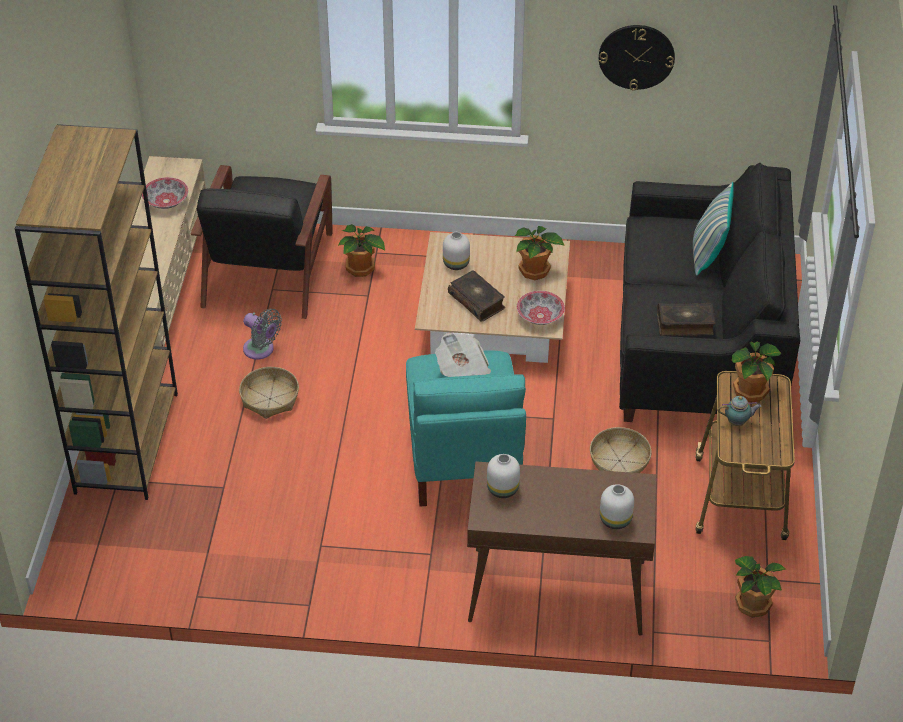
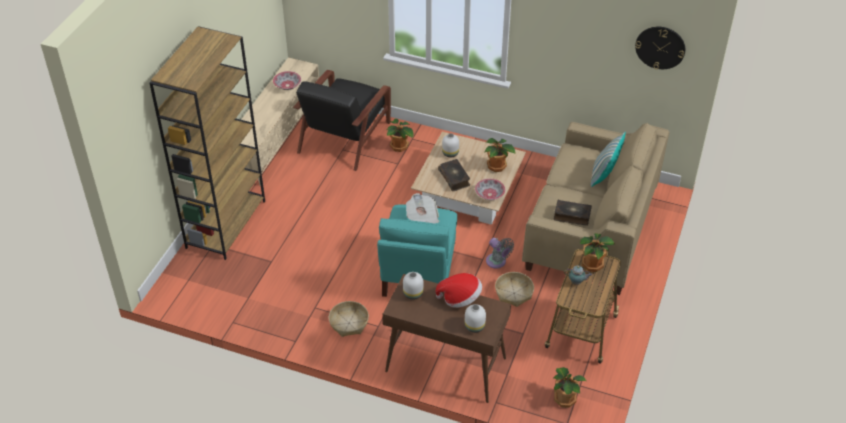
camera: 15 degrees right, 0 degrees up
basket [239,367,299,419] -> basket moved to [329,301,369,337]
grey fan [243,309,282,360] -> grey fan moved to [486,238,514,269]
wall clock [599,25,675,91] -> wall clock moved to [635,27,685,69]
black sofa [619,163,800,422] -> beige sofa [522,122,669,295]
none -> hat [436,273,482,308]

